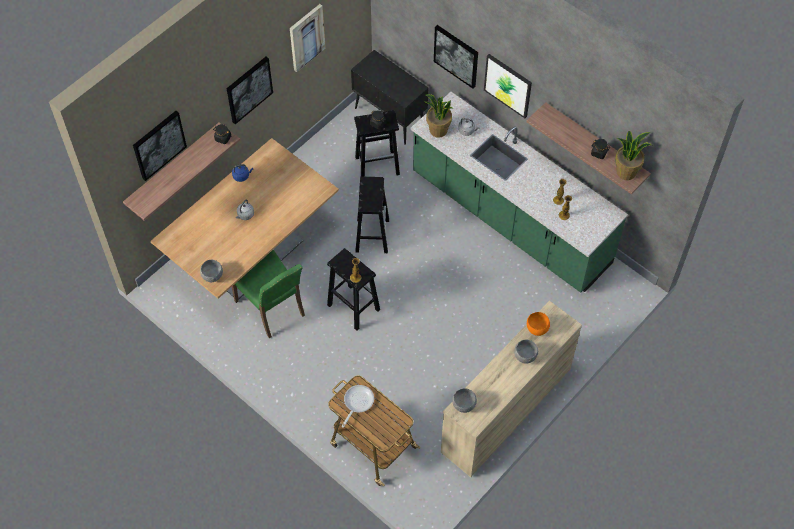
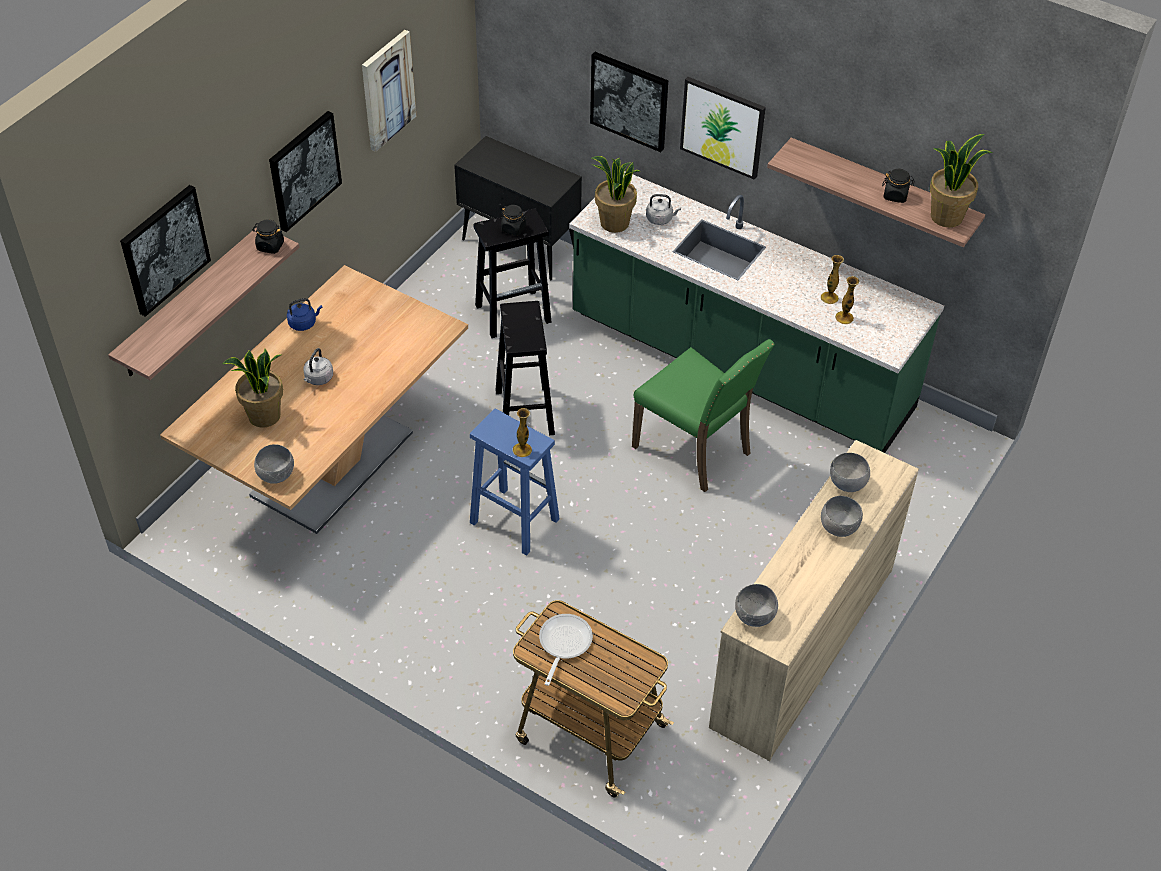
camera: 10 degrees left, 10 degrees down
green chair [232,250,305,338] -> green chair moved to [632,339,775,492]
black stool [327,248,380,331] -> blue stool [470,409,560,556]
orange bowl [527,312,550,336] -> grey bowl [830,453,870,492]
none -> potted plant [222,349,283,428]

